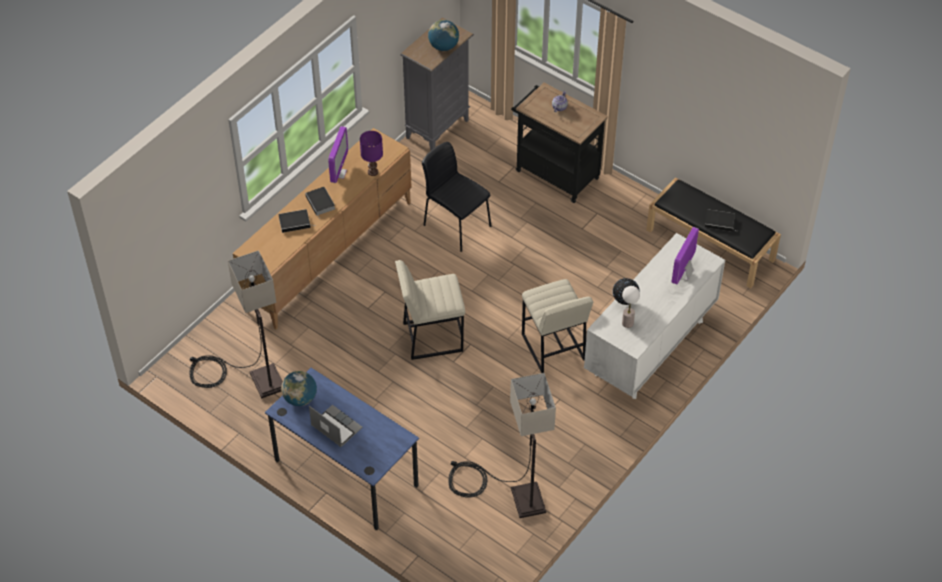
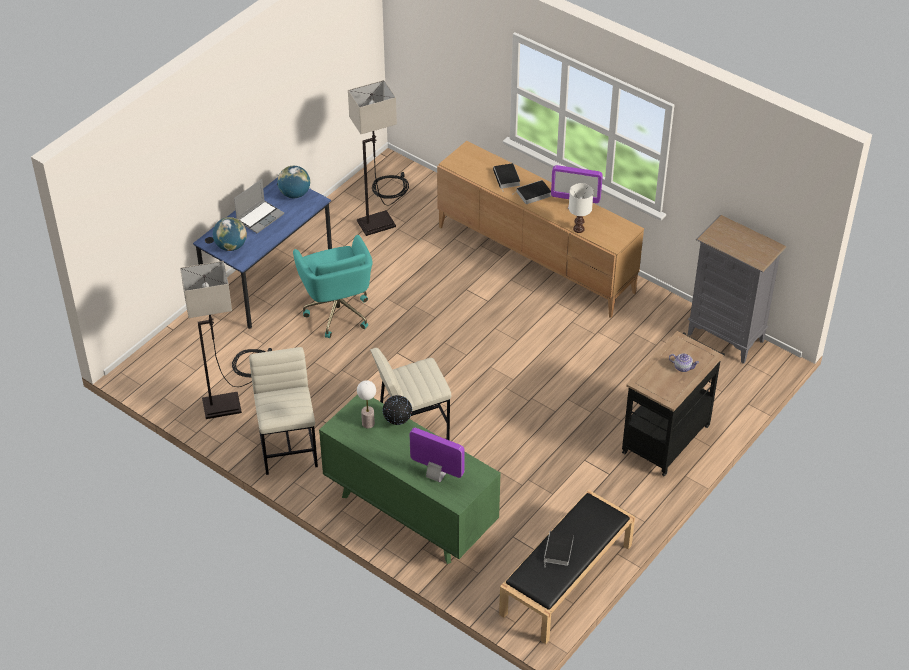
camera: 90 degrees right, 5 degrees down
purple table lamp [360,131,383,176] -> white table lamp [569,183,593,233]
beige chair [395,260,465,360] -> beige chair moved to [249,347,318,475]
black chair [422,142,492,252] -> none
globe [428,20,459,51] -> globe moved to [213,217,247,251]
white dresser [584,233,725,399] -> green dresser [319,394,501,564]
none -> turquoise office chair [293,235,373,338]

